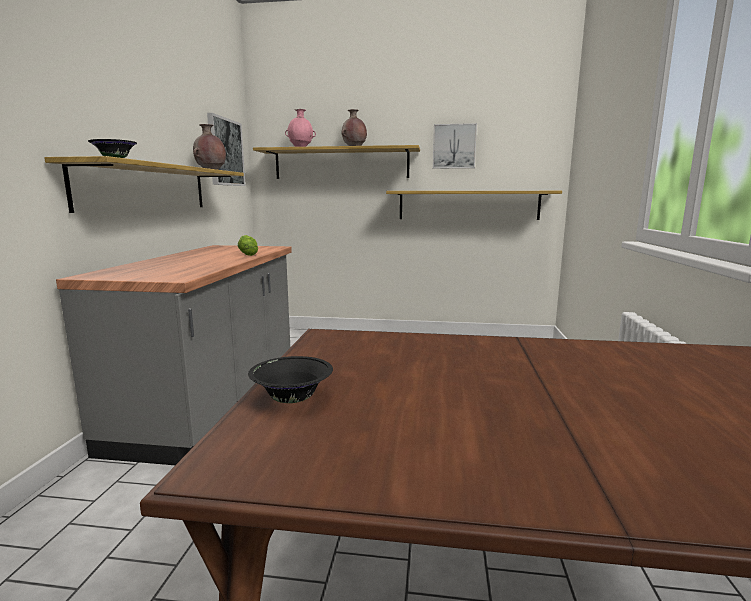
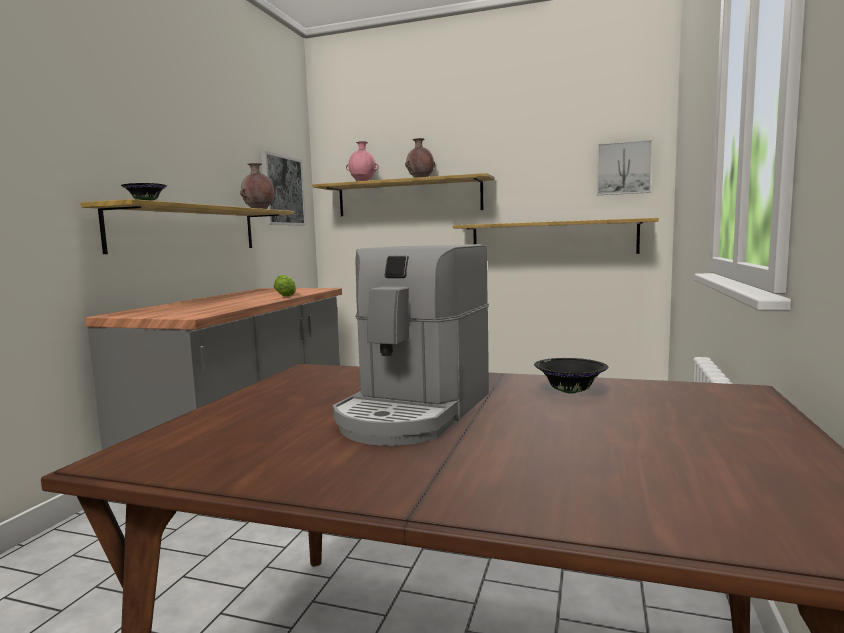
camera: 10 degrees right, 5 degrees down
black bowl [248,356,333,403] -> black bowl moved to [534,358,608,394]
picture [433,123,477,169] -> picture moved to [597,140,652,195]
none -> coffee machine [333,244,489,446]

